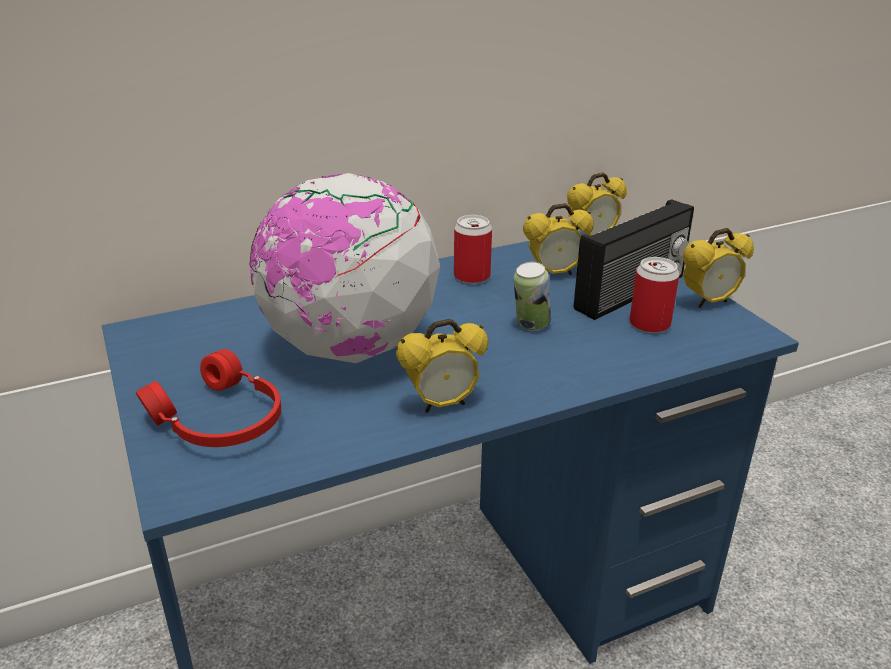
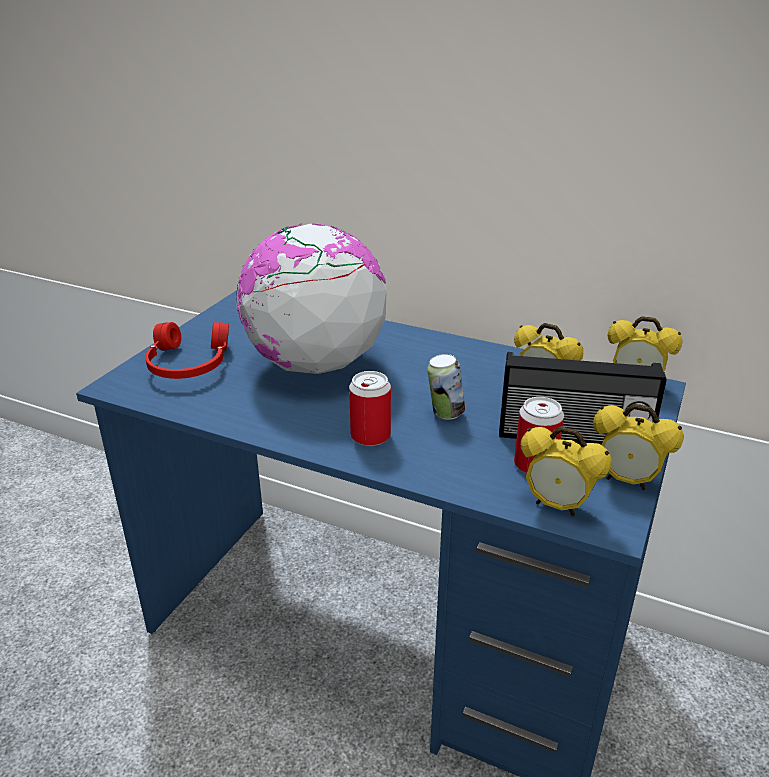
camera: 50 degrees right, 0 degrees up
alarm clock [396,318,488,413] -> alarm clock moved to [521,426,612,517]
can [454,215,492,284] -> can moved to [349,371,391,446]

